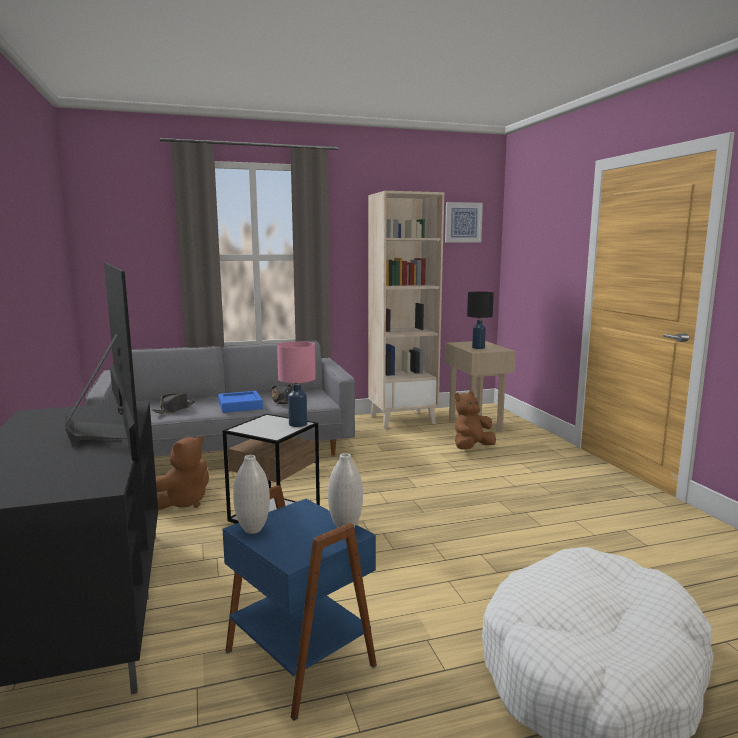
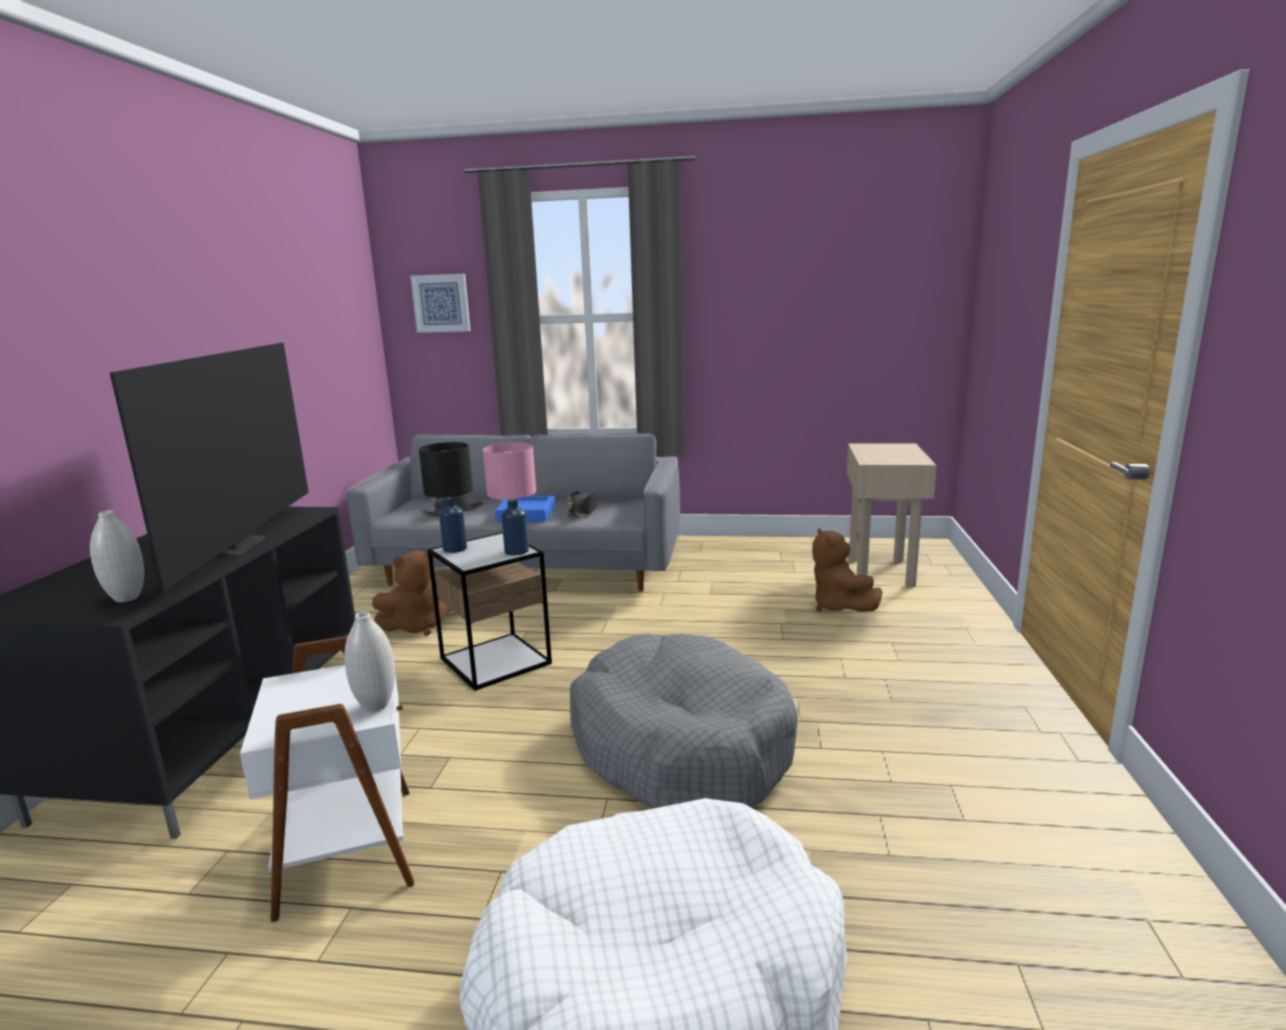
camera: 25 degrees right, 5 degrees up
blue side table [223,485,377,720] -> white side table [240,636,414,922]
white vase [233,455,270,534] -> white vase moved to [90,510,144,602]
beige bookcase [368,191,444,429] -> none
picture [445,202,483,243] -> picture moved to [410,274,471,333]
brown plush toy [455,391,496,450] -> brown plush toy turned 90 degrees counterclockwise [812,527,882,612]
black table lamp [467,292,494,349] -> black table lamp moved to [419,442,473,553]
none -> grey dog bed [570,633,798,809]

